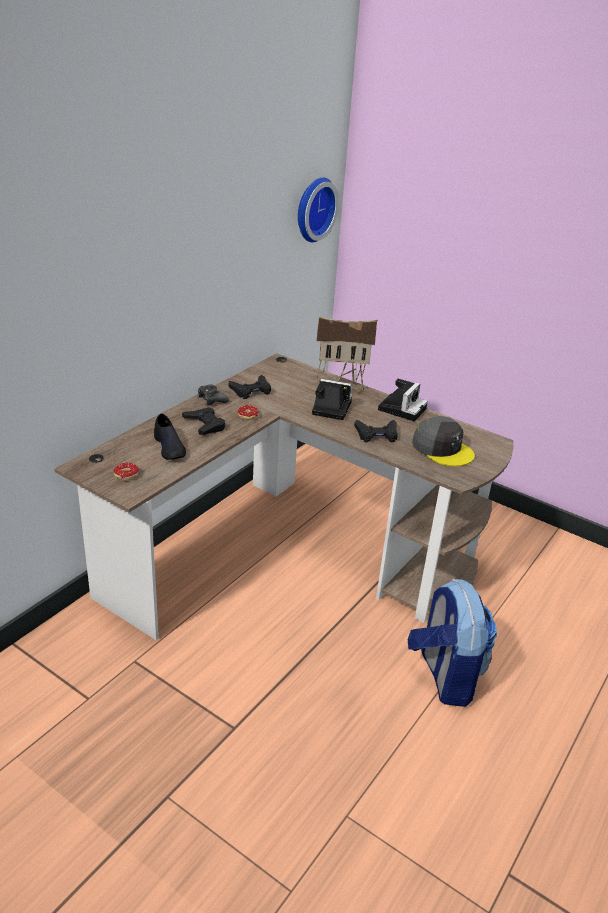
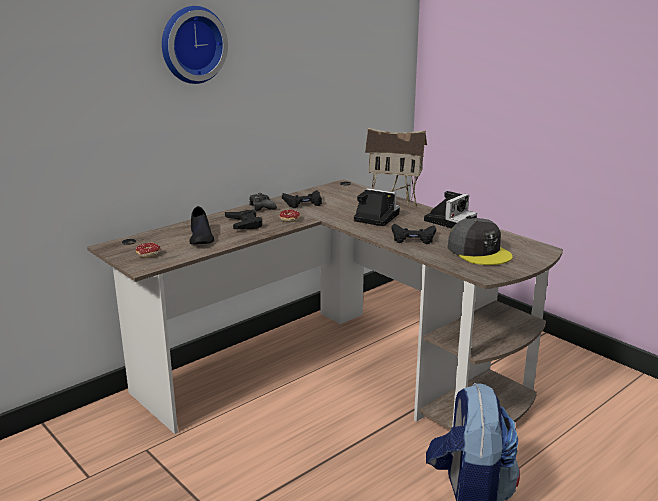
camera: 15 degrees right, 10 degrees down
wall clock [298,178,339,242] -> wall clock moved to [162,6,228,84]

